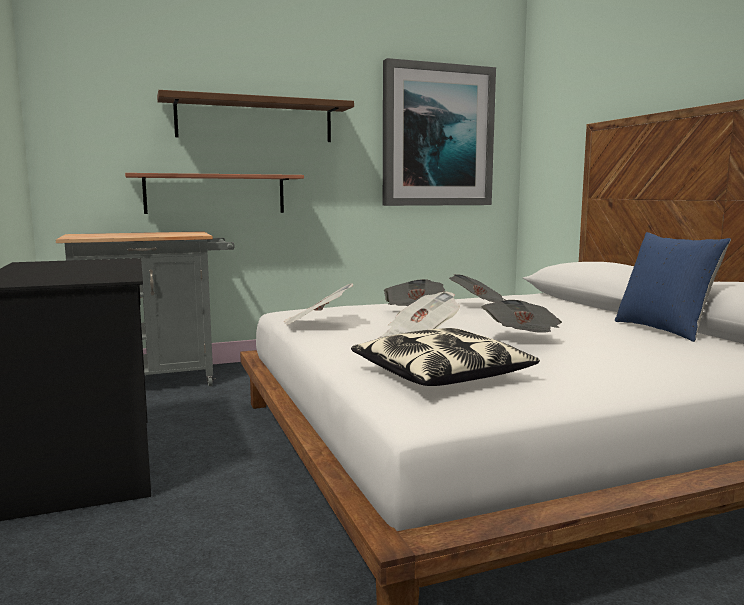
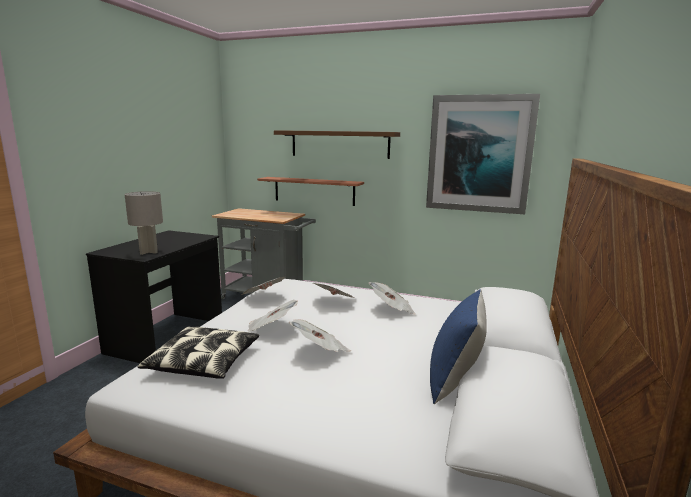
camera: 40 degrees right, 5 degrees up
none -> grey table lamp [125,191,163,255]

